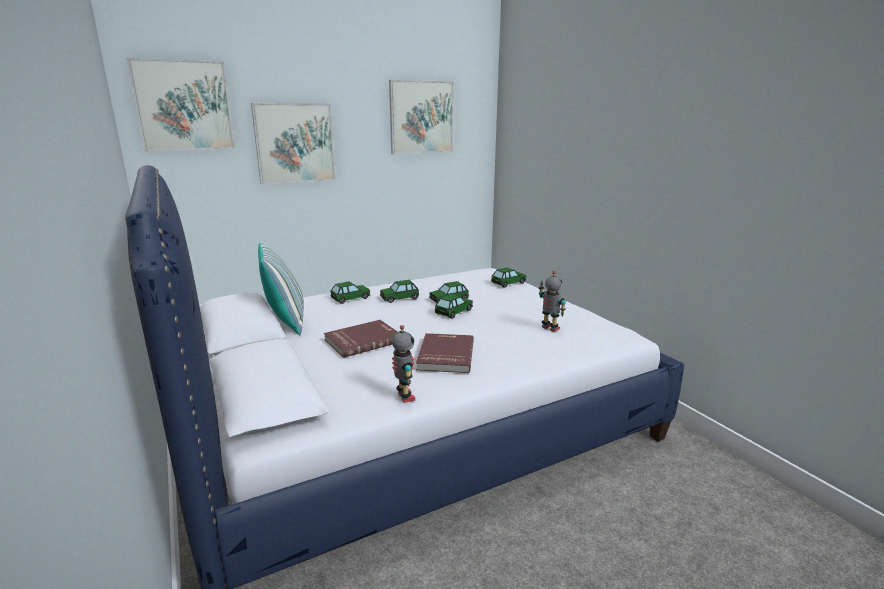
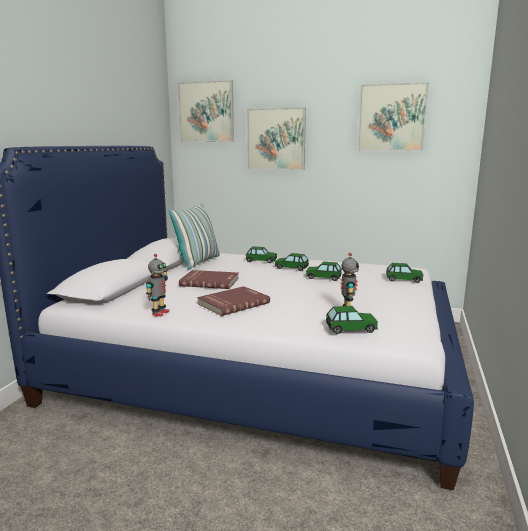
camera: 45 degrees right, 5 degrees down
toy car [435,294,473,319] -> toy car moved to [326,306,378,334]

